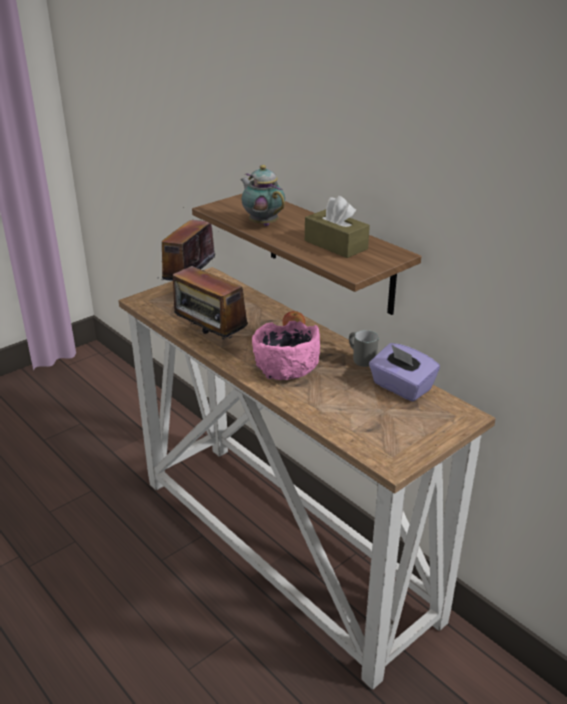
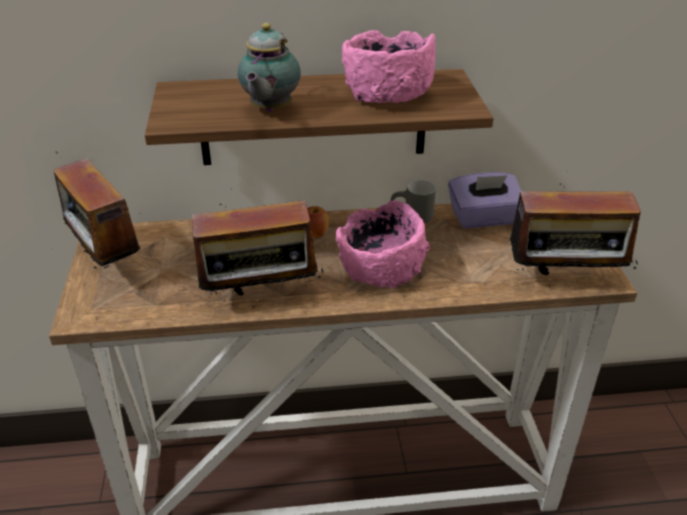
camera: 55 degrees left, 5 degrees up
teapot [240,165,285,226] -> teapot turned 75 degrees counterclockwise [238,23,301,112]
brown tissue box [305,196,370,258] -> pink bowl [342,30,436,103]
none -> radio [510,171,641,283]

